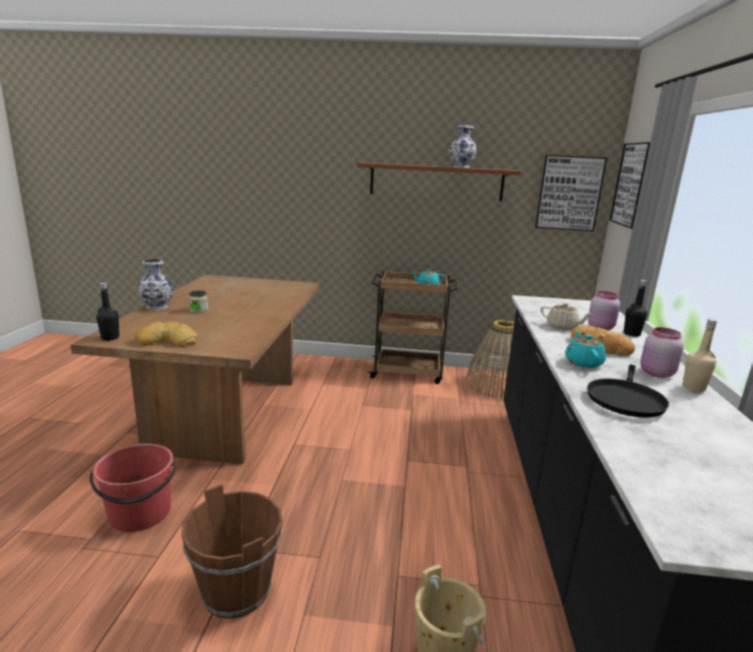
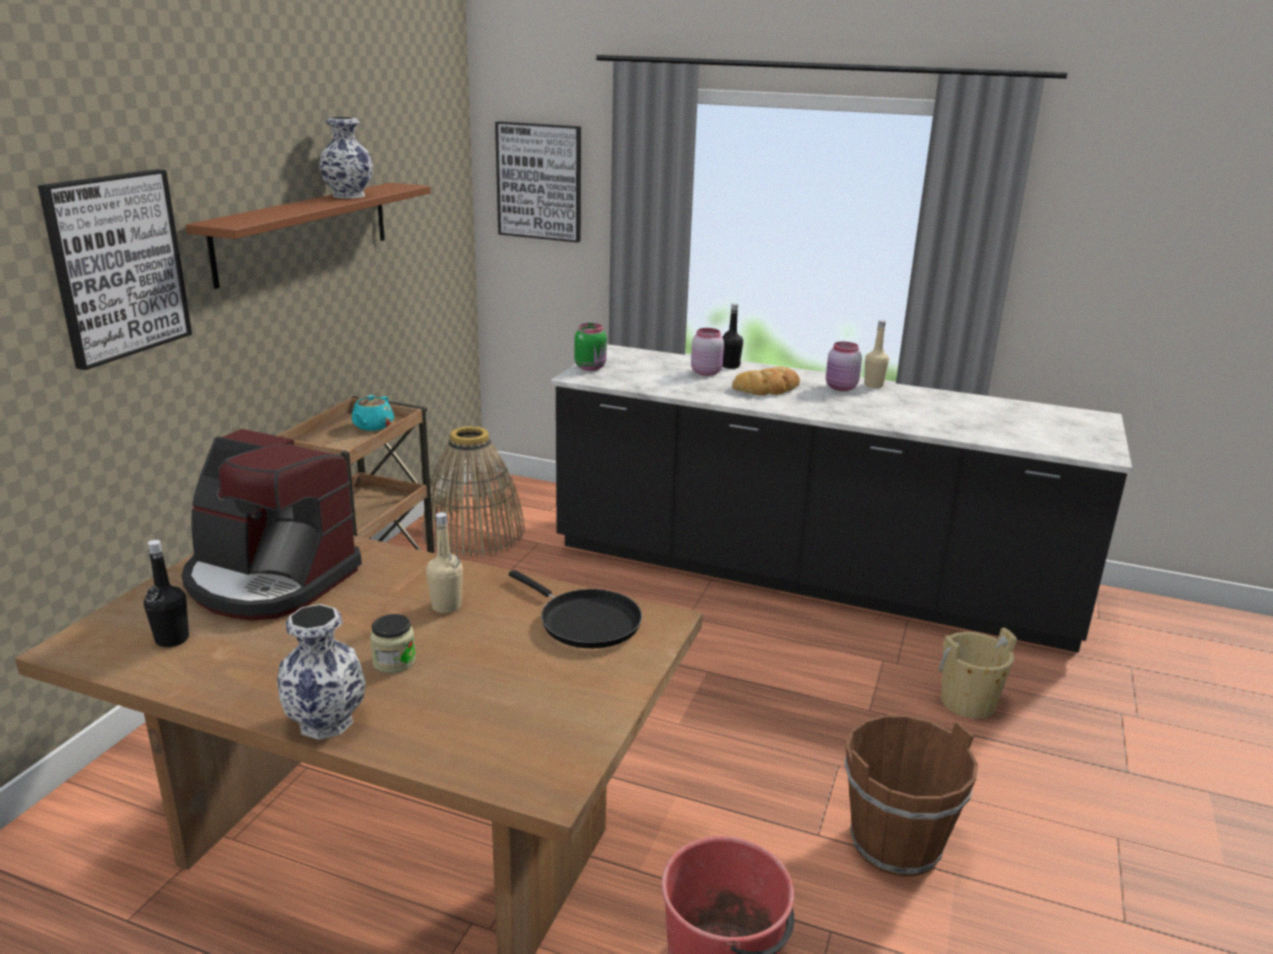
camera: 75 degrees left, 5 degrees up
black bottle [96,282,119,341] -> black bottle moved to [144,540,189,647]
bread [134,322,198,347] -> none
picture [535,155,607,231] -> picture moved to [38,169,192,370]
beige teapot [541,303,592,330] -> none
turquoise teapot [565,331,606,368] -> none
black frying pan [587,365,669,417] -> black frying pan moved to [509,570,642,648]
none -> coffee machine [182,429,362,621]
none -> beige bottle [426,512,463,613]
none -> green jar [574,323,607,371]

